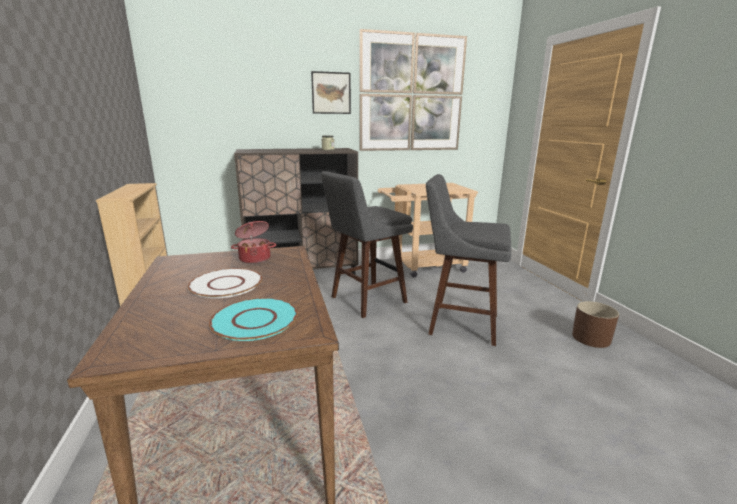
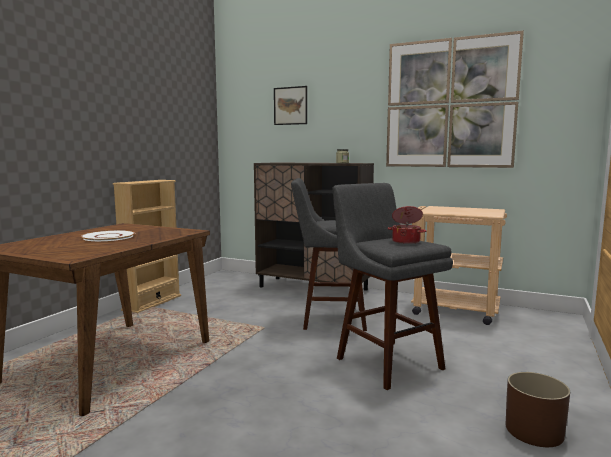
camera: 40 degrees right, 10 degrees down
turquoise plate [209,298,298,341] -> none
cooking pot [231,221,276,264] -> cooking pot moved to [388,206,426,244]
picture [311,71,351,114] -> picture moved to [274,86,307,125]

